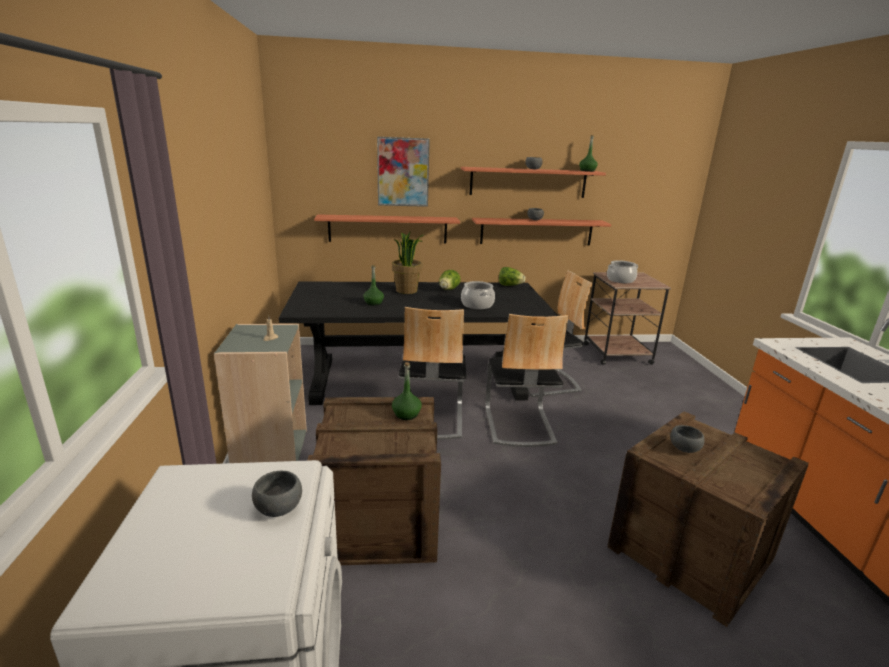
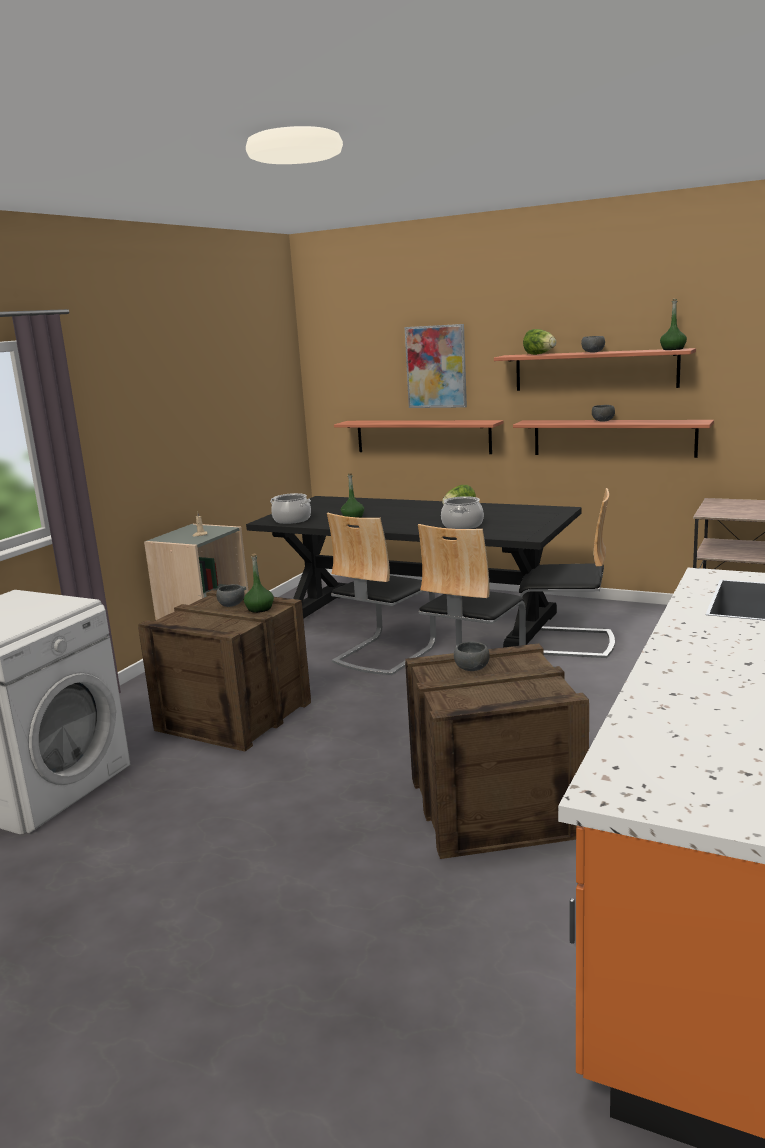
camera: 35 degrees right, 5 degrees down
grey bowl [252,471,302,517] -> grey bowl moved to [216,584,244,607]
potted plant [392,233,424,294] -> none
lettuce [499,267,526,286] -> lettuce moved to [523,329,556,355]
cooking pot [607,260,638,283] -> cooking pot moved to [270,493,311,524]

